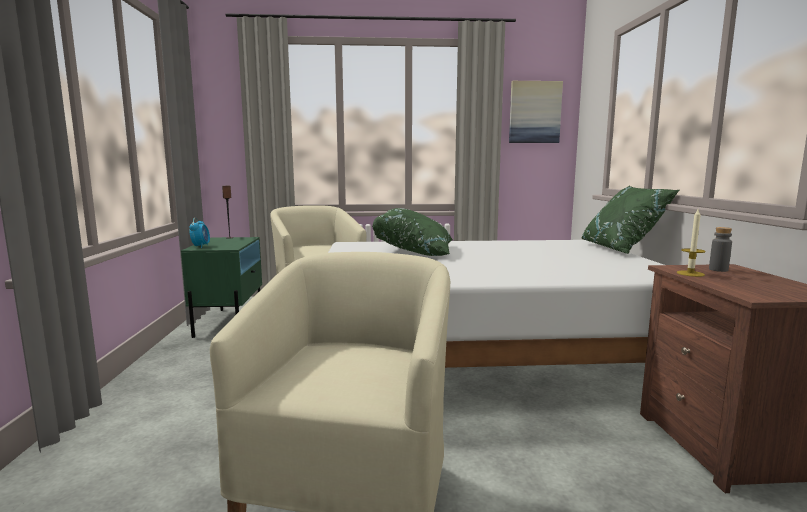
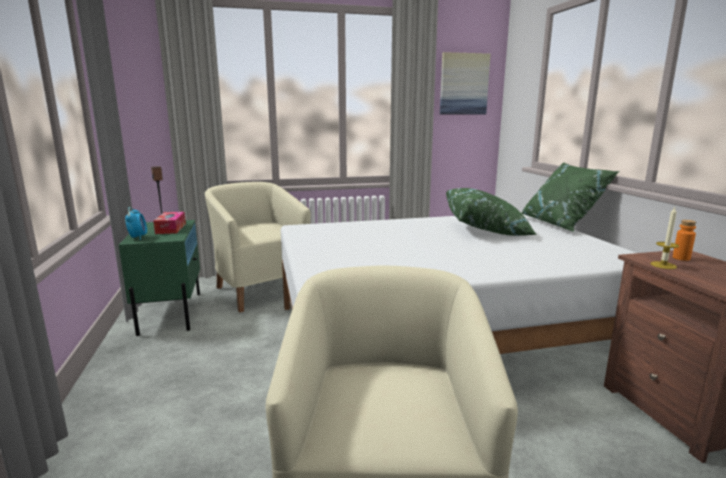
camera: 10 degrees left, 5 degrees up
green pillow [372,208,453,256] -> green pillow moved to [446,188,537,236]
grey bottle [709,227,732,272] -> orange bottle [673,220,696,261]
none -> tissue box [153,212,186,234]

